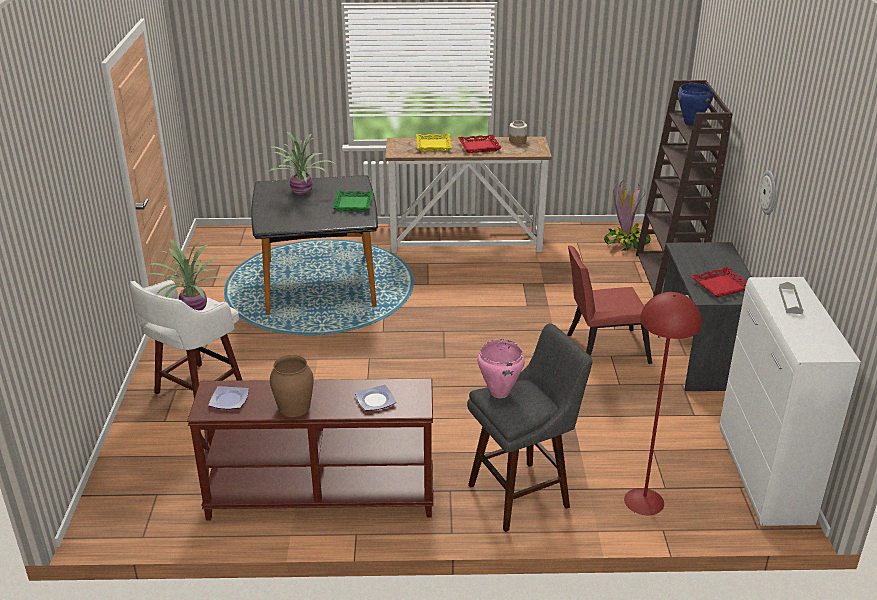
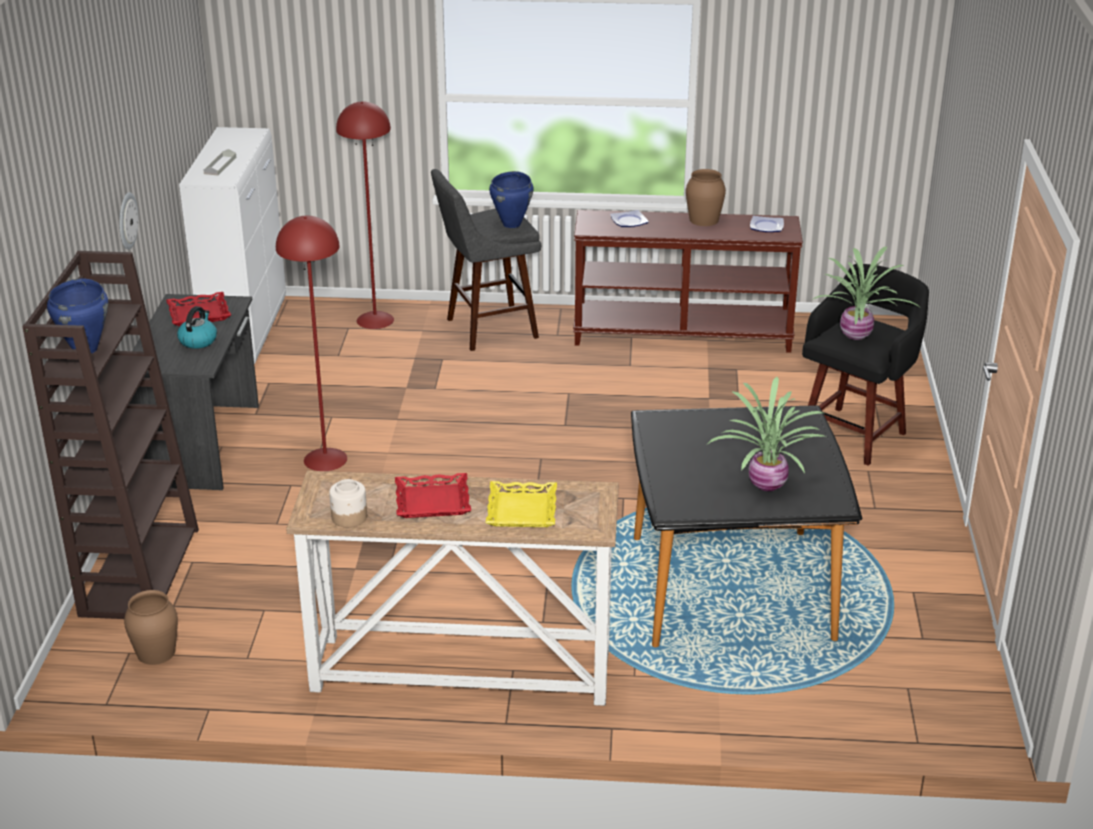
camera: 175 degrees left, 0 degrees up
white stool [130,280,242,398] -> black stool [802,264,929,466]
green tray [333,190,373,211] -> none
pink cooking pot [478,339,525,398] -> blue cooking pot [489,171,533,228]
red chair [567,246,652,364] -> red floor lamp [276,216,347,471]
potted plant [604,181,651,251] -> brown vase [124,590,178,665]
none -> kettle [177,306,217,349]

